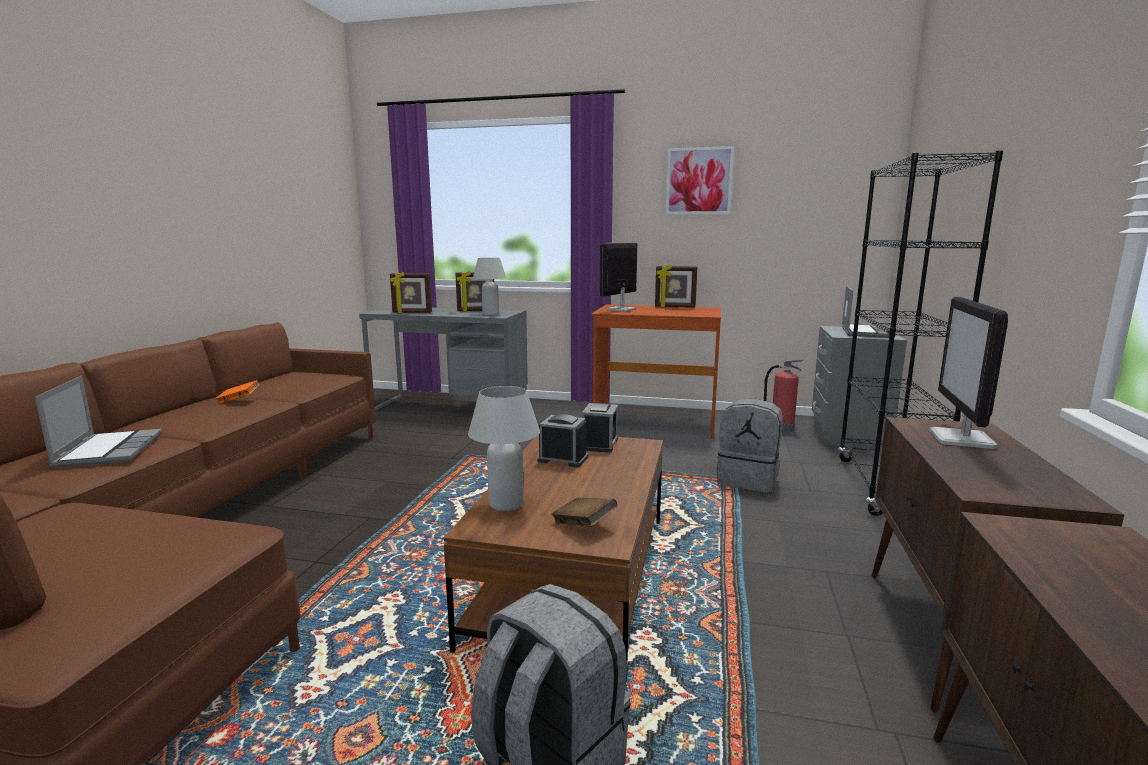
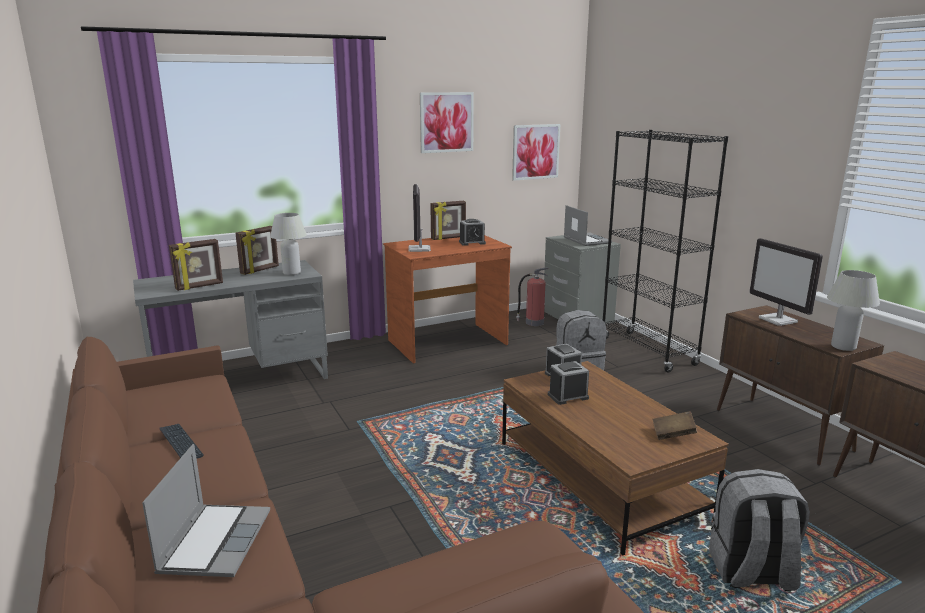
camera: 40 degrees left, 5 degrees up
laptop [35,376,162,468] -> laptop turned 60 degrees clockwise [142,444,270,577]
orange book [216,380,260,403] -> keyboard [159,424,203,459]
white table lamp [468,386,540,511] -> white table lamp moved to [827,270,880,351]
none -> alarm clock [459,219,486,246]
none -> picture [512,124,560,181]

